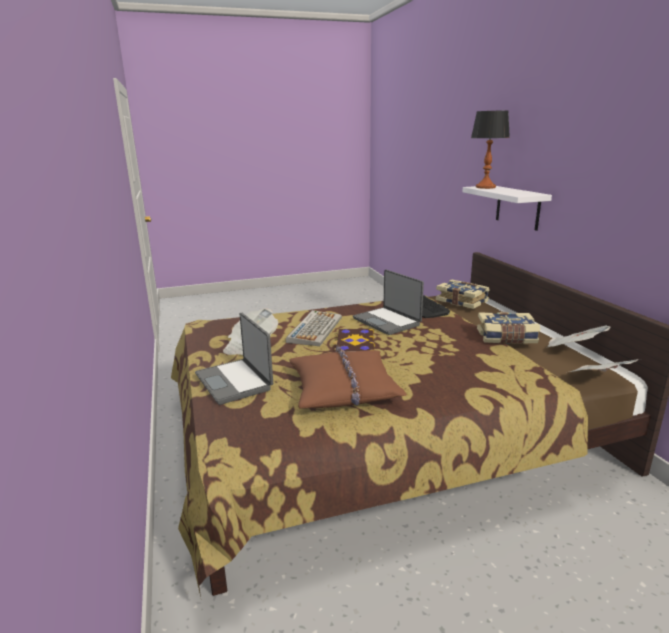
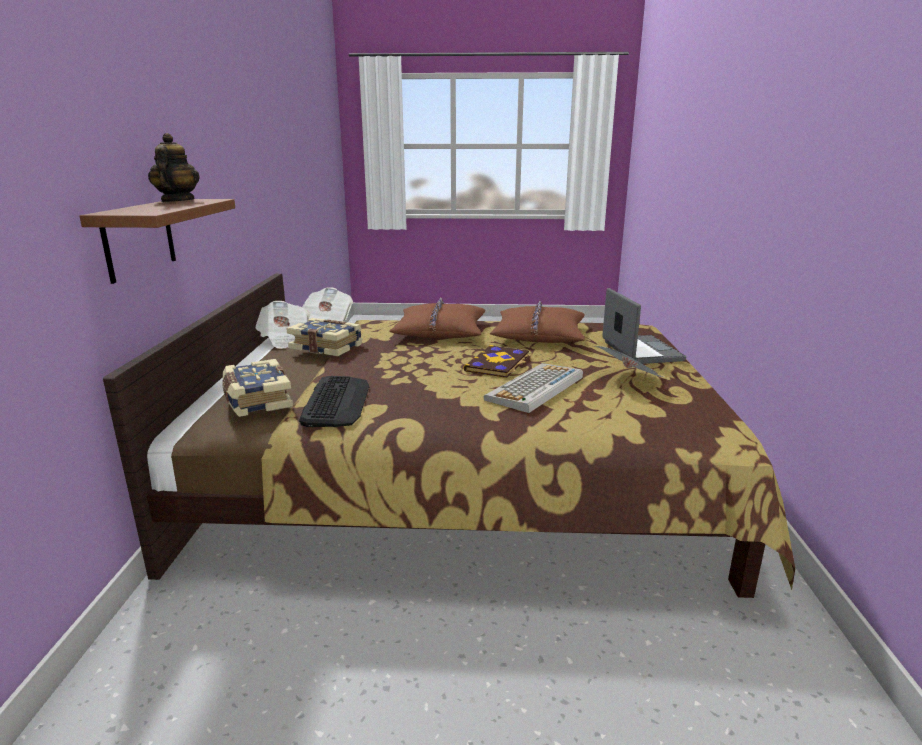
camera: 160 degrees left, 0 degrees up
laptop [353,270,424,335] -> none
white shelf [462,186,552,231] -> brown shelf [79,199,235,284]
table lamp [471,111,510,189] -> none
none -> teapot [148,133,200,202]
none -> brown pillow [389,297,485,338]

